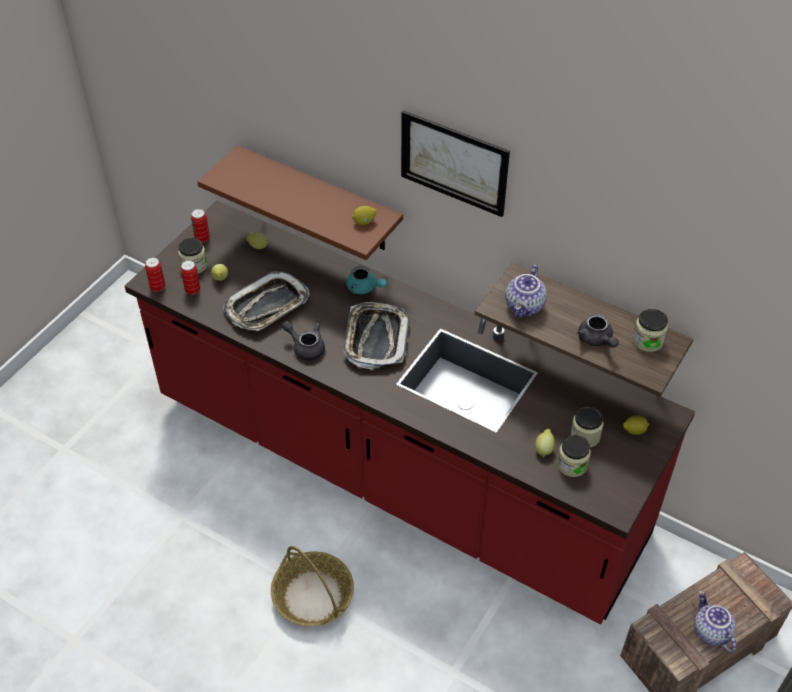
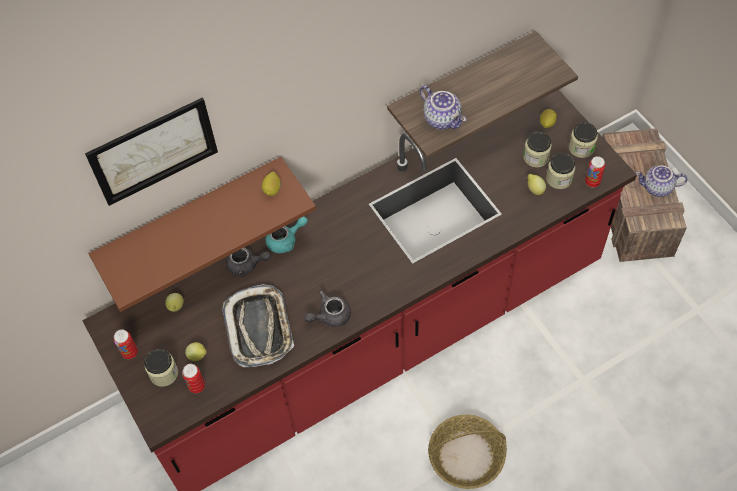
camera: 60 degrees left, 10 degrees up
can [145,257,165,292] -> can moved to [585,156,605,188]
tray [343,302,409,369] -> none
picture [401,110,510,217] -> picture moved to [85,97,218,206]
grey teapot [577,314,619,348] -> grey teapot moved to [226,247,271,277]
jar [633,309,668,352] -> jar moved to [569,122,598,158]

